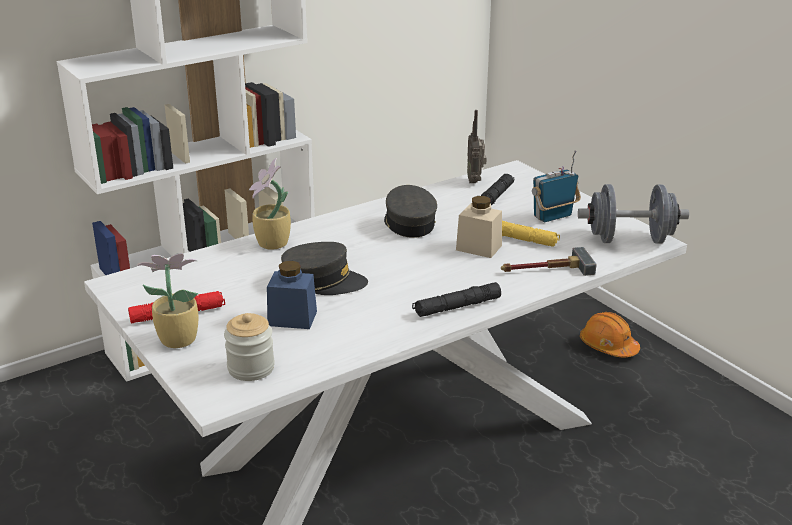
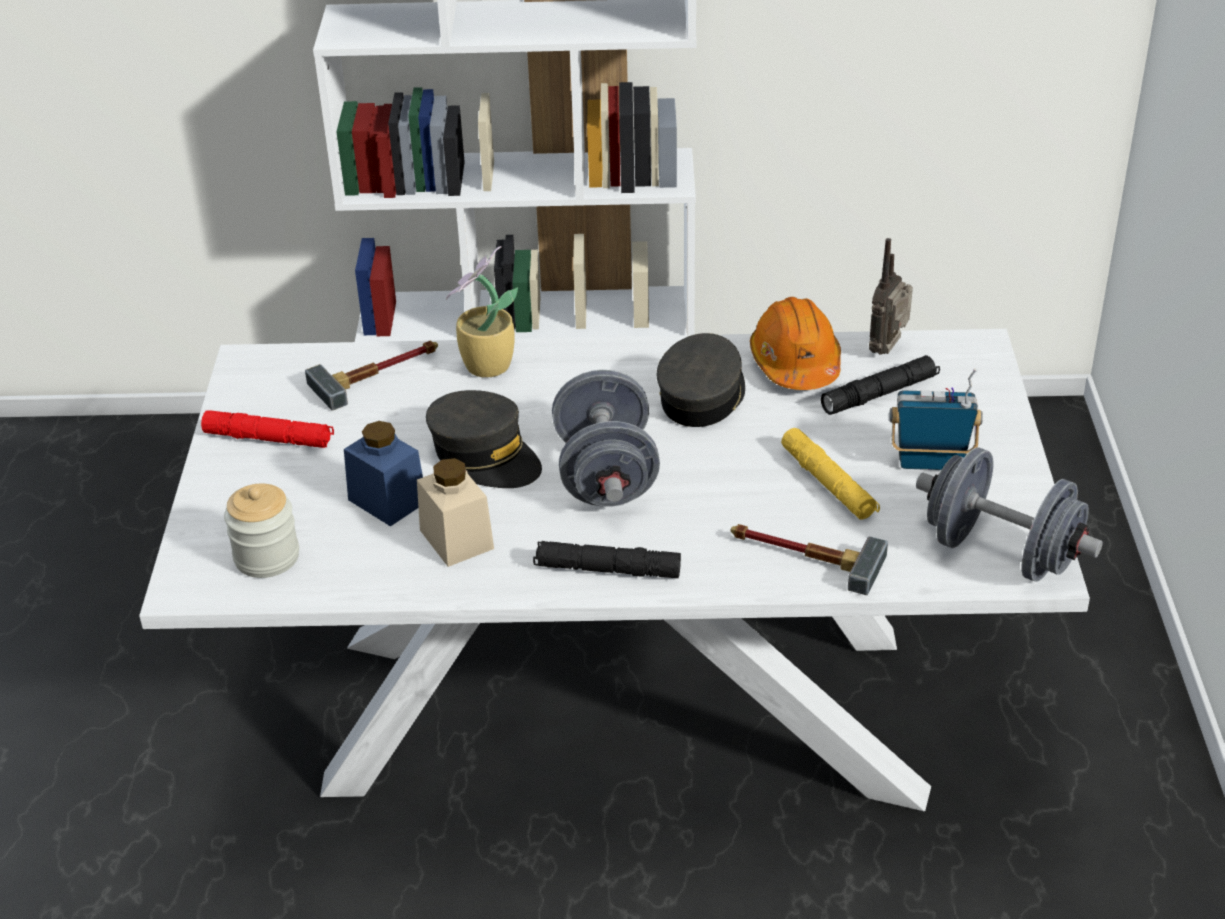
camera: 35 degrees right, 10 degrees up
potted plant [137,253,199,348] -> none
beige jar [456,196,502,258] -> beige jar moved to [417,458,494,567]
orange hard hat [580,312,640,358] -> orange hard hat moved to [750,297,841,390]
none -> hammer [305,341,438,411]
none -> grey dumbbell [552,370,660,507]

